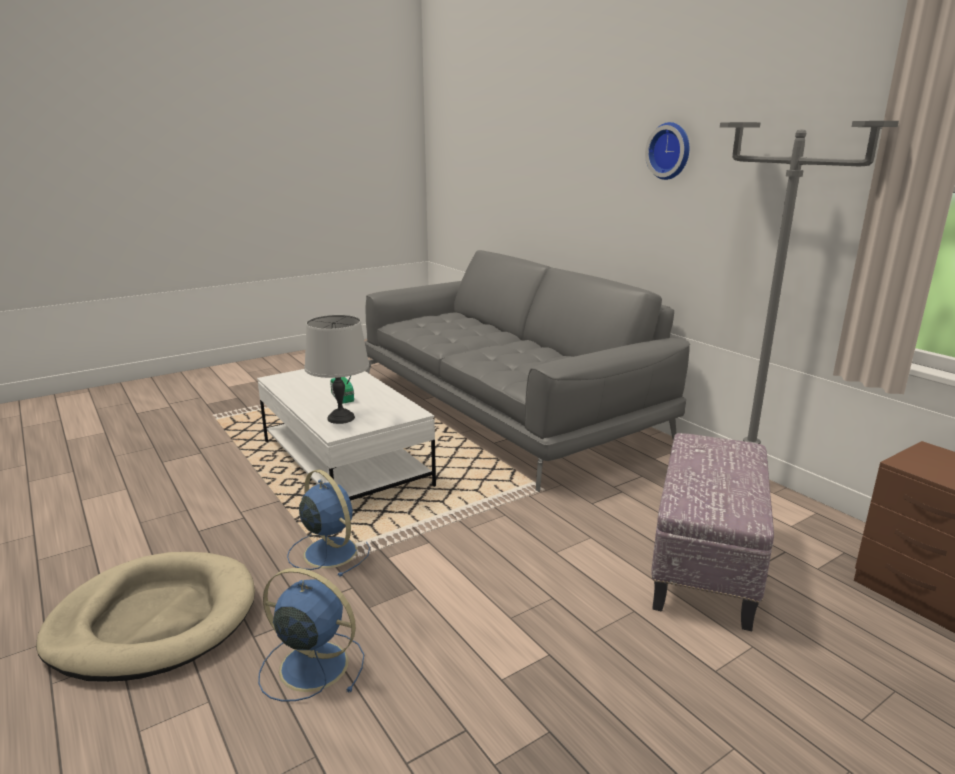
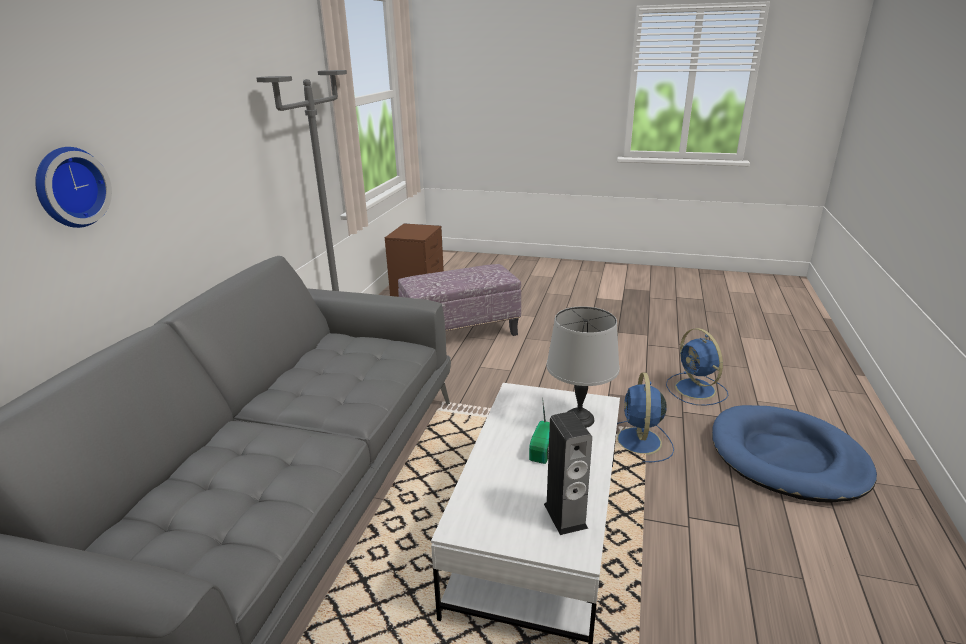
camera: 130 degrees left, 5 degrees up
beige dog bed [36,552,255,682] -> blue dog bed [712,405,877,503]
wall clock [645,122,689,180] -> wall clock moved to [35,147,112,228]
none -> speaker [544,411,592,535]

